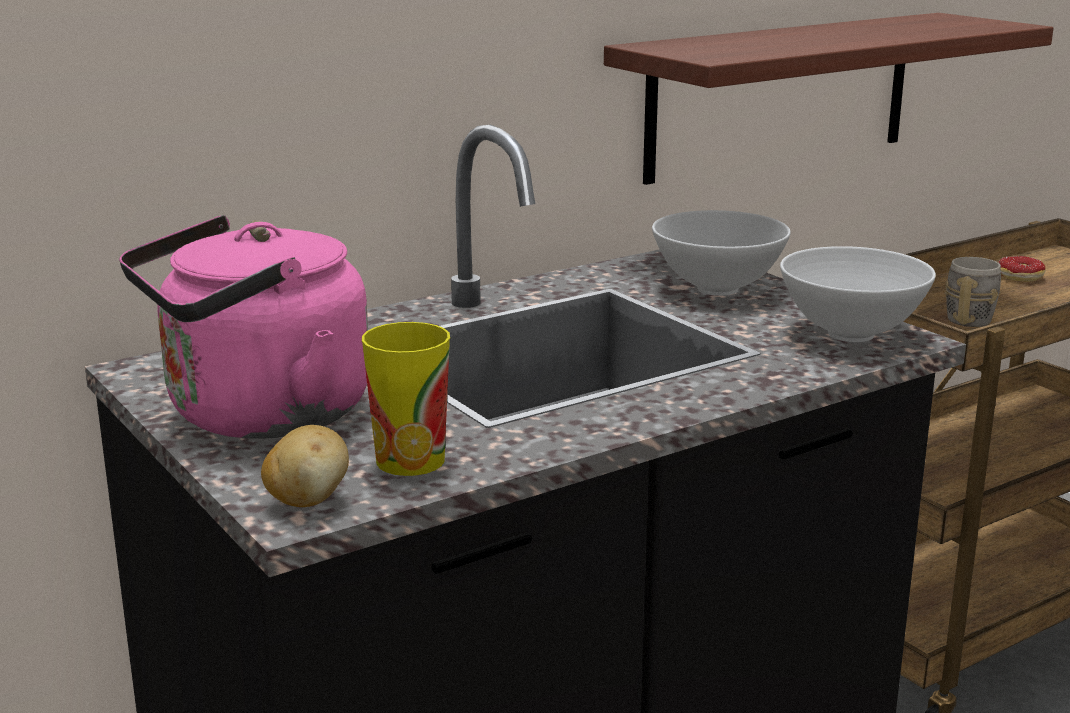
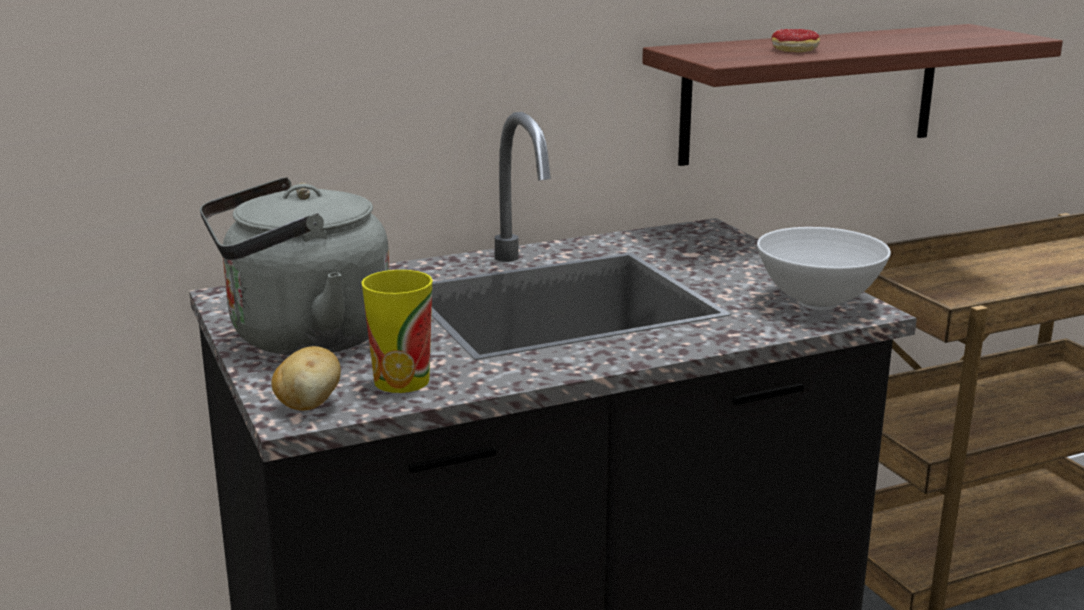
camera: 10 degrees right, 0 degrees up
pink kettle [119,215,368,439] -> grey kettle [200,177,390,355]
white bowl [652,210,791,296] -> none
grey mug [945,257,1001,327] -> none
donut [999,256,1046,282] -> donut moved to [771,29,820,52]

